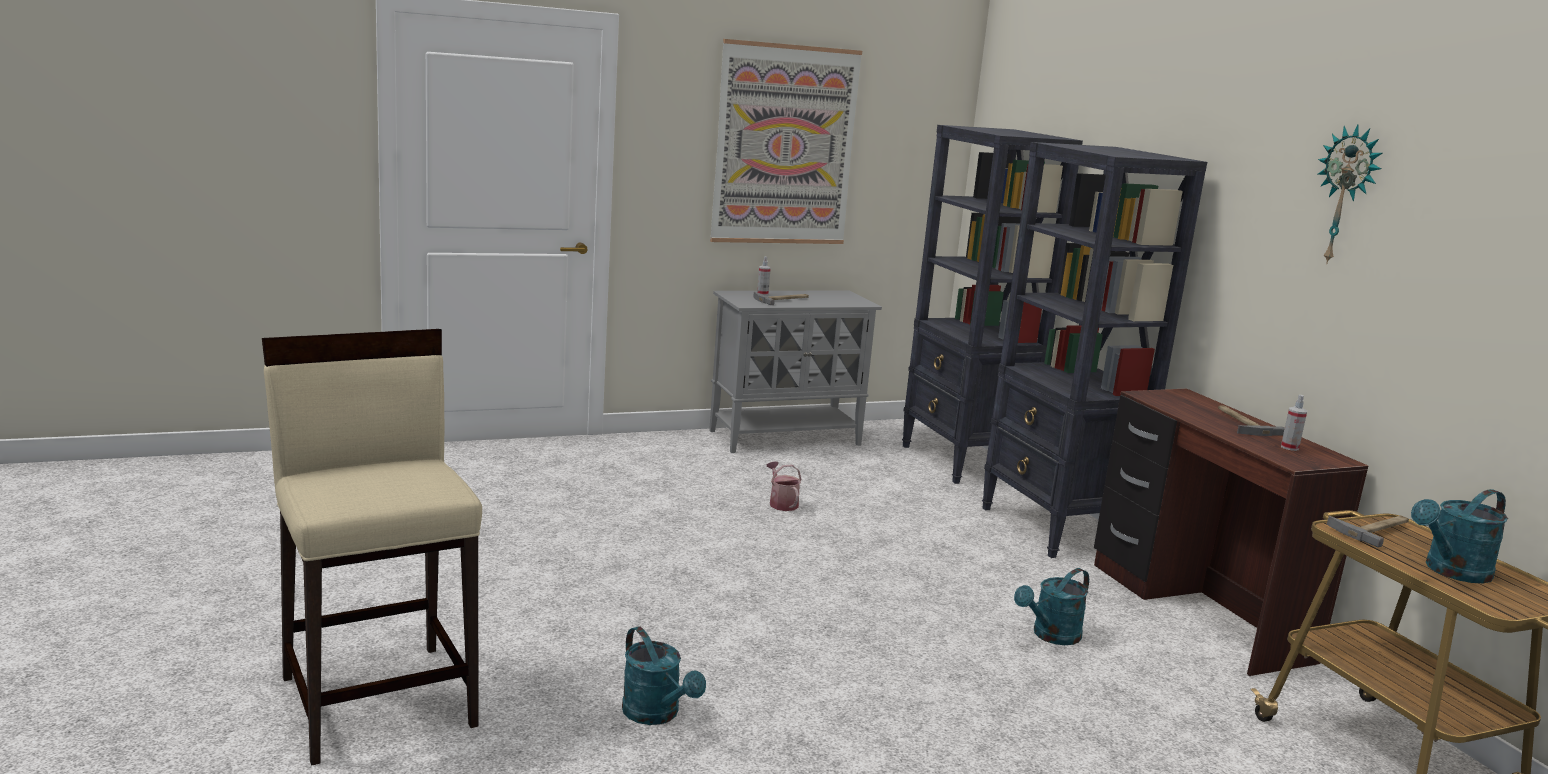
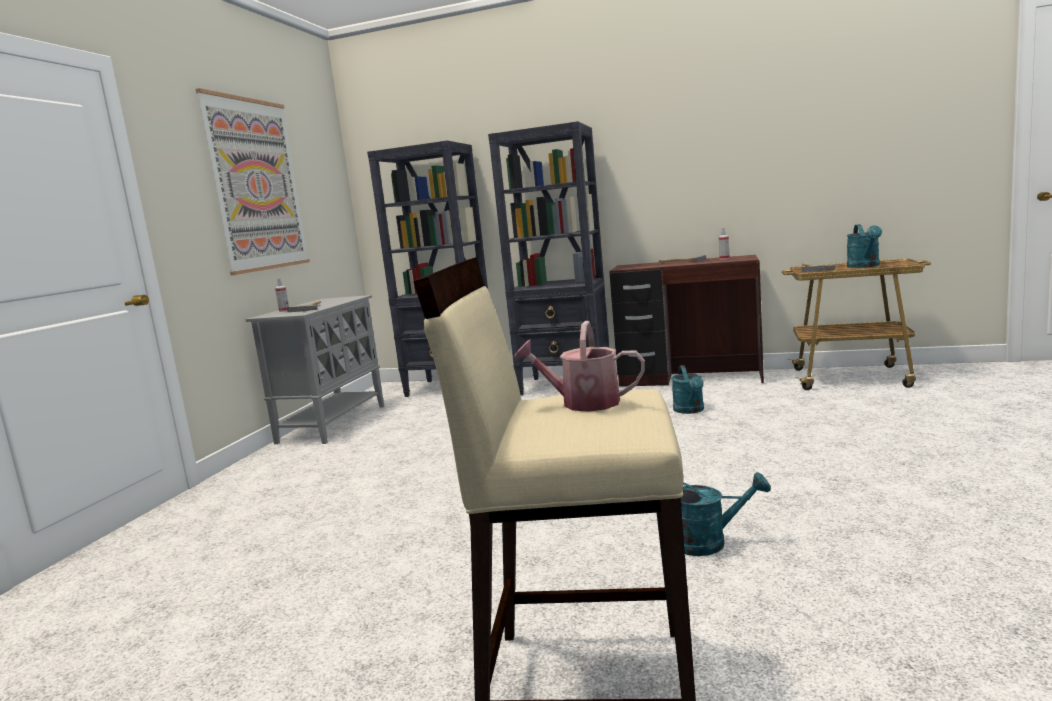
camera: 50 degrees left, 5 degrees down
watering can [767,461,801,511] -> watering can moved to [514,321,645,412]
wall clock [1317,124,1382,264] -> none

